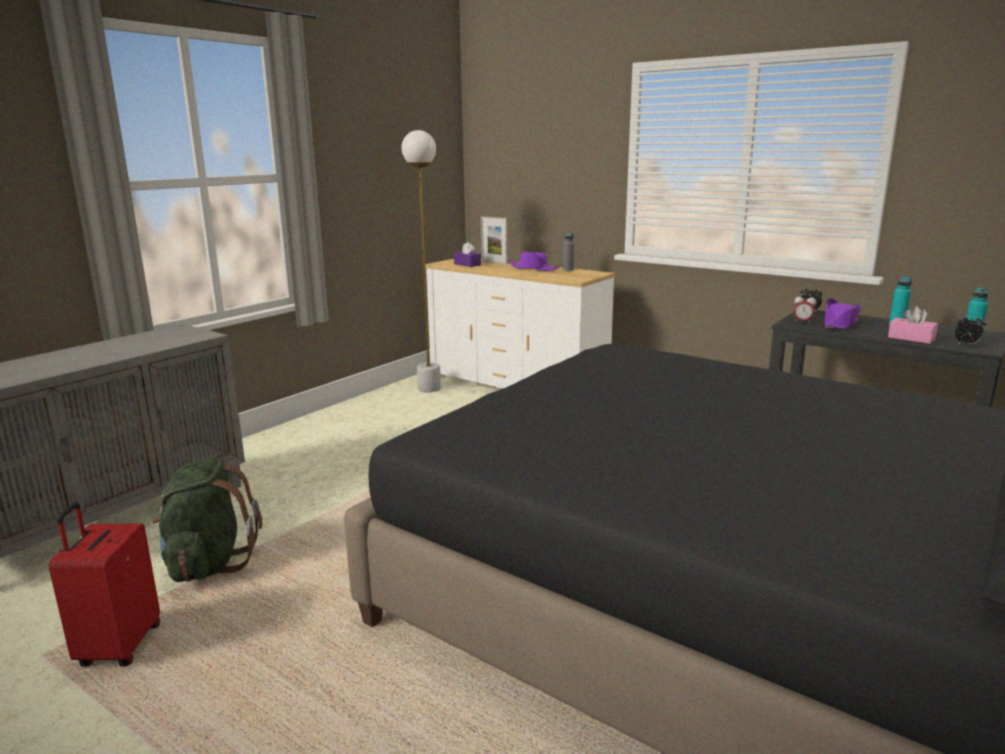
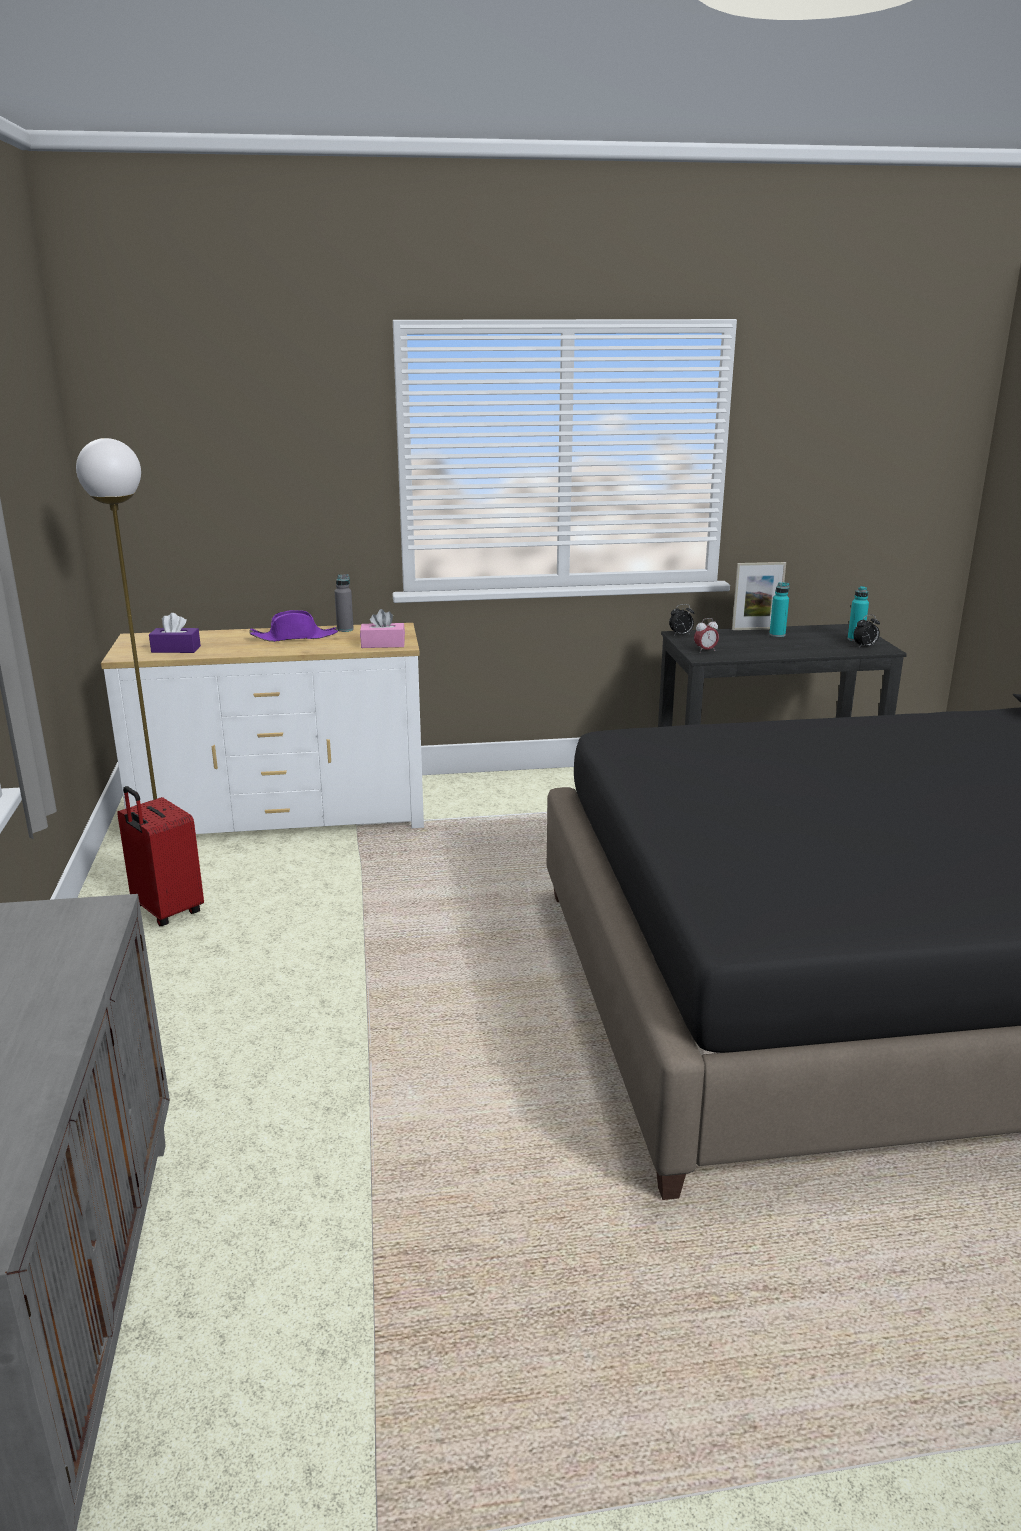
camera: 45 degrees left, 5 degrees up
red suitcase [49,502,160,666] -> red suitcase moved to [117,786,204,926]
green backpack [152,457,262,582] -> none
picture frame [481,216,508,265] -> picture frame moved to [732,562,786,630]
purple hat [825,298,860,329] -> none
pink tissue box [888,306,938,344] -> pink tissue box moved to [360,609,405,648]

